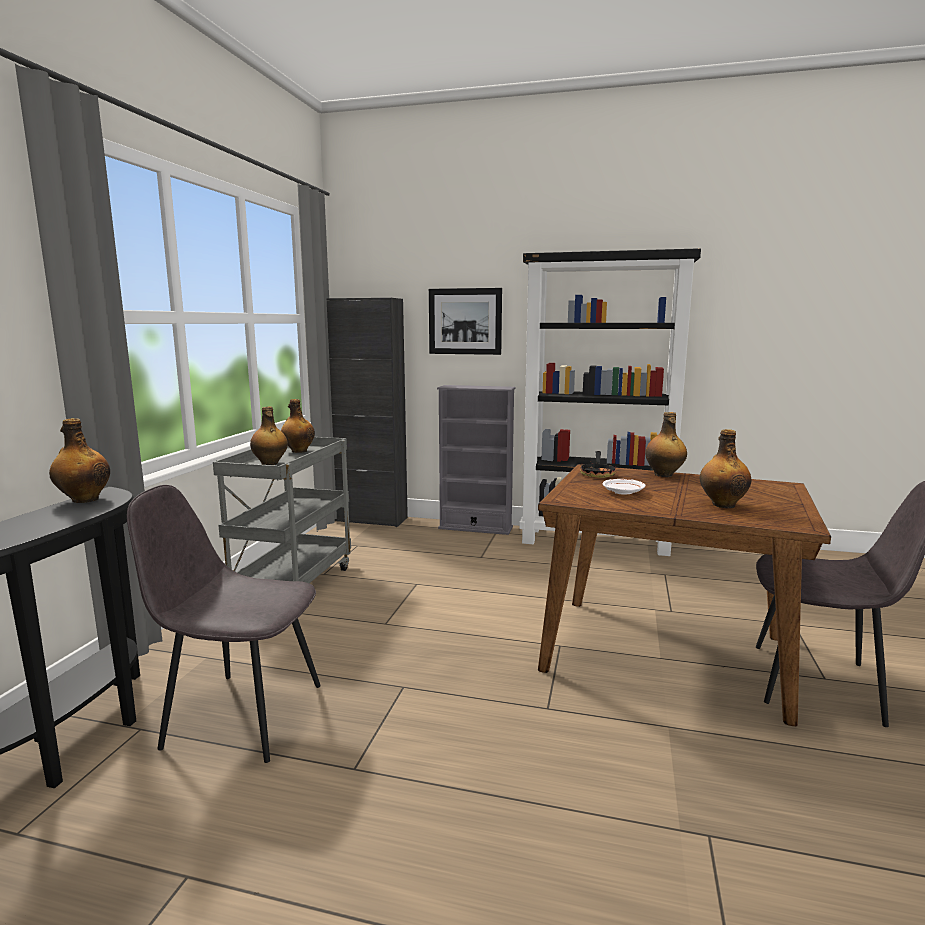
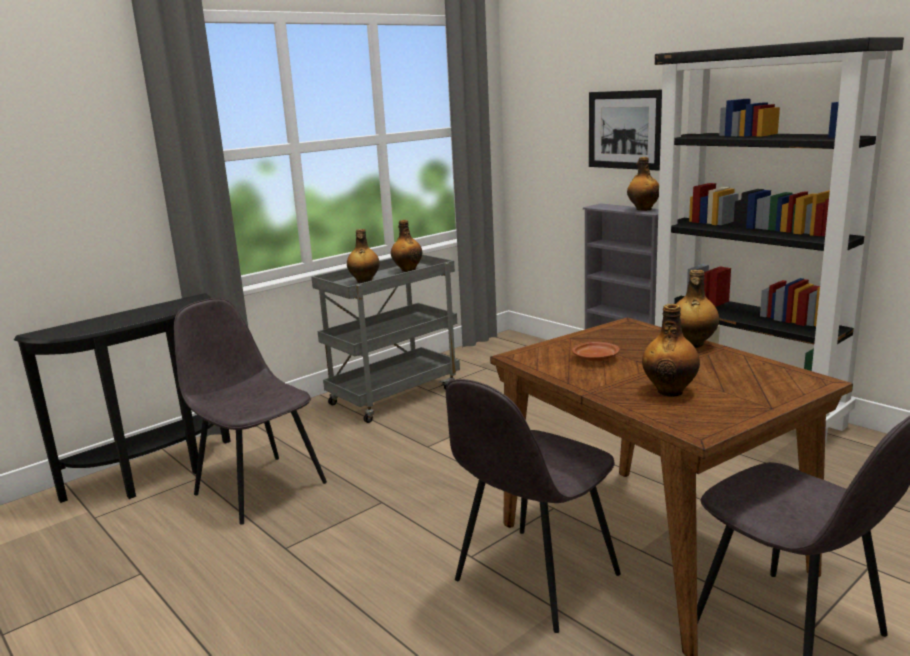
camera: 35 degrees right, 5 degrees up
bottle [49,418,110,503] -> bottle moved to [627,157,659,211]
black cabinet [326,298,408,527] -> none
frying pan [580,451,616,478] -> none
white plate [602,479,645,495] -> brown plate [572,342,619,361]
none -> grey chair [446,379,621,633]

